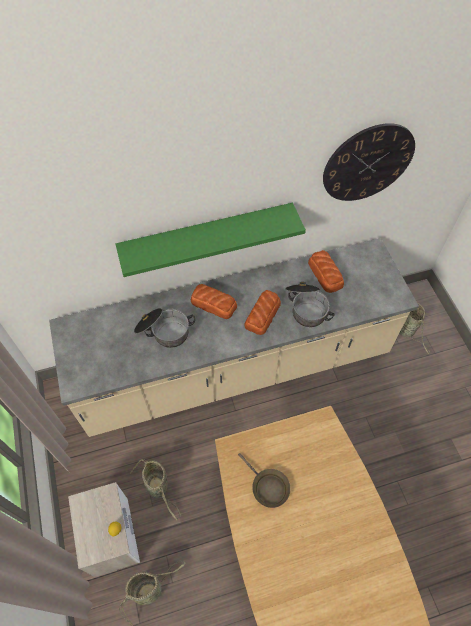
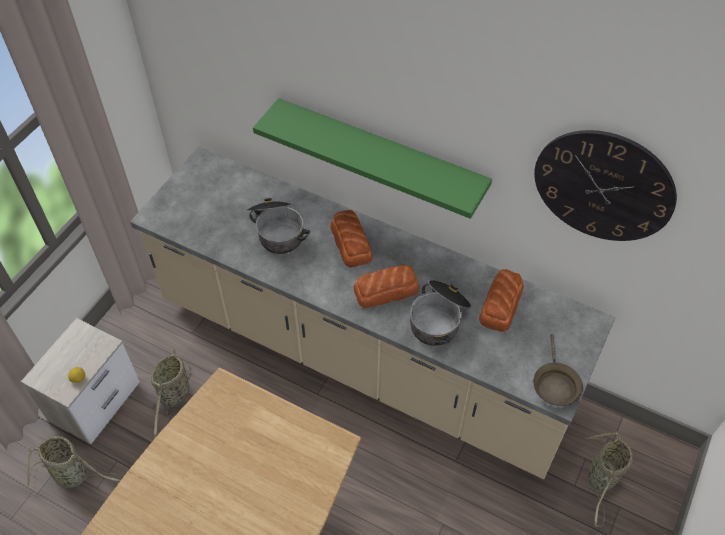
camera: 45 degrees right, 5 degrees down
brown frying pan [238,453,291,508] -> brown frying pan moved to [533,334,583,406]

